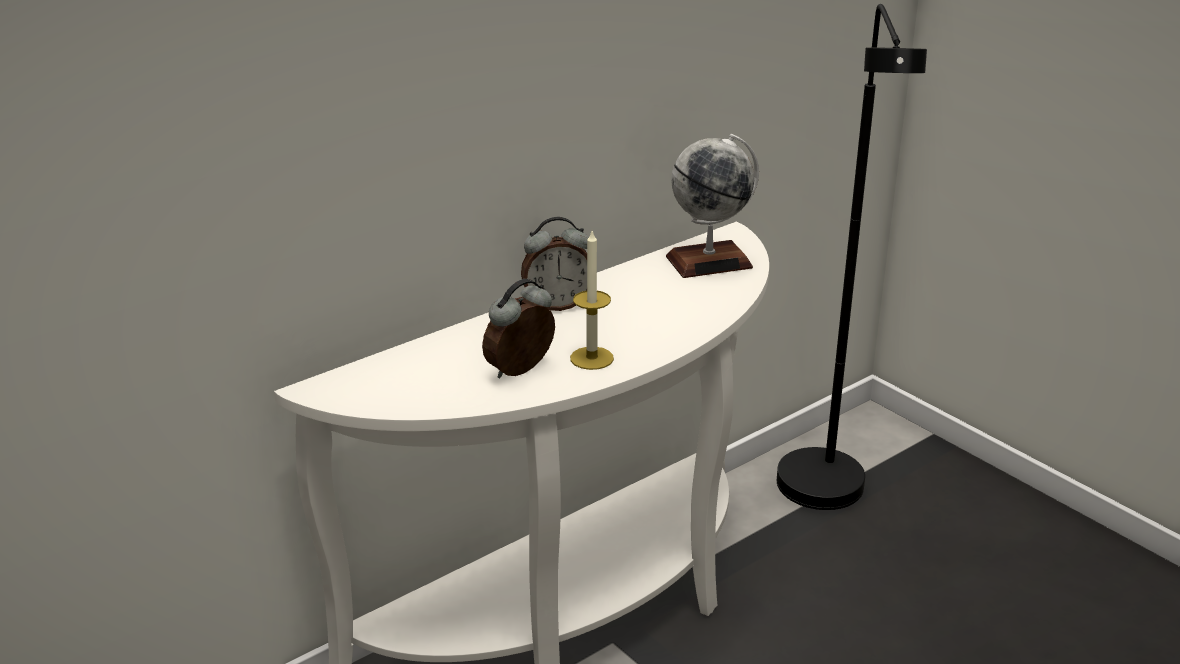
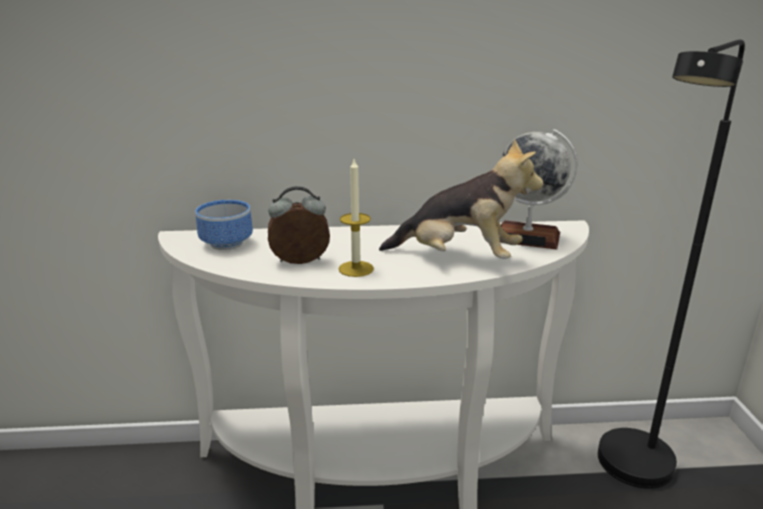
camera: 35 degrees right, 5 degrees down
alarm clock [521,217,588,311] -> none
none -> bowl [195,200,253,250]
none -> plush toy [379,139,543,259]

